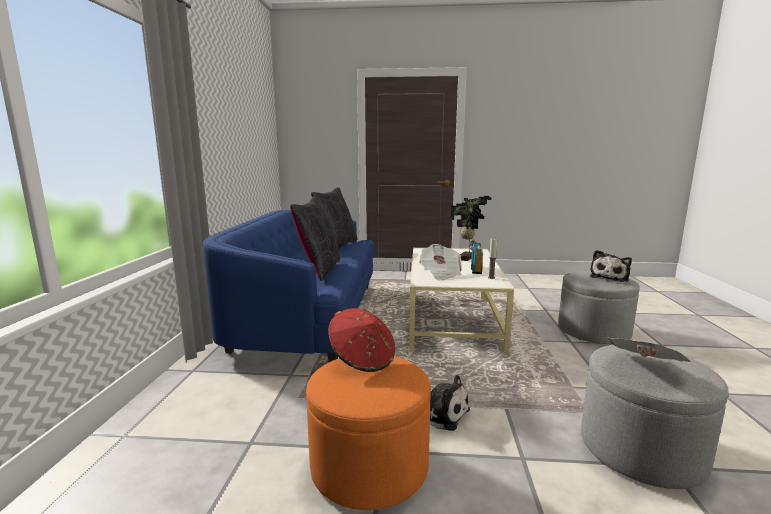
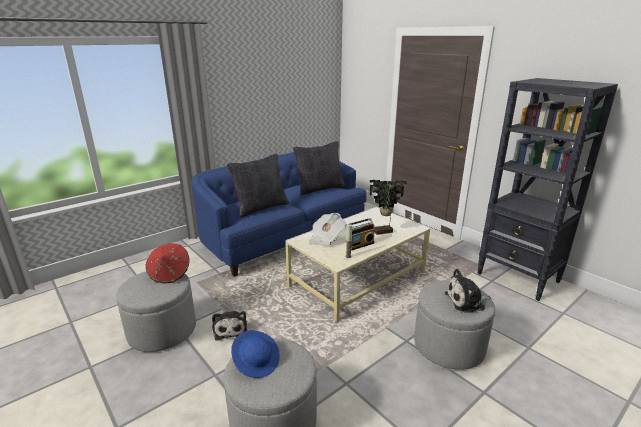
camera: 45 degrees right, 10 degrees up
orange ottoman [306,356,431,510] -> grey ottoman [116,271,196,352]
newspaper [604,337,691,362] -> blue hat [231,330,280,378]
none -> black bookcase [477,78,618,301]

